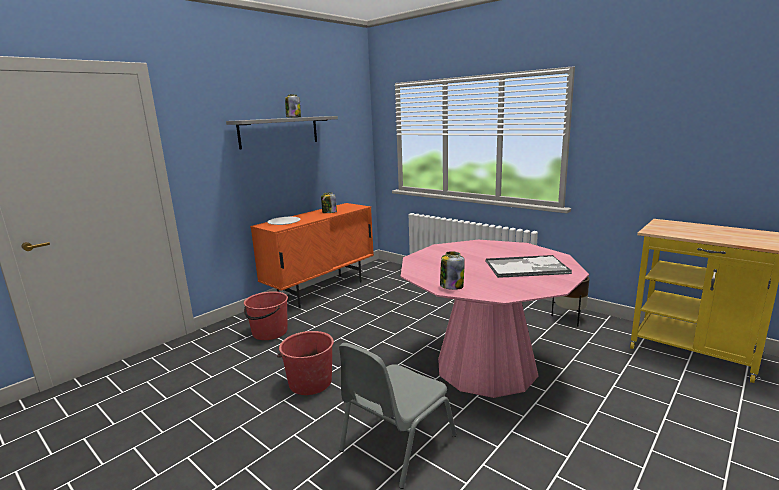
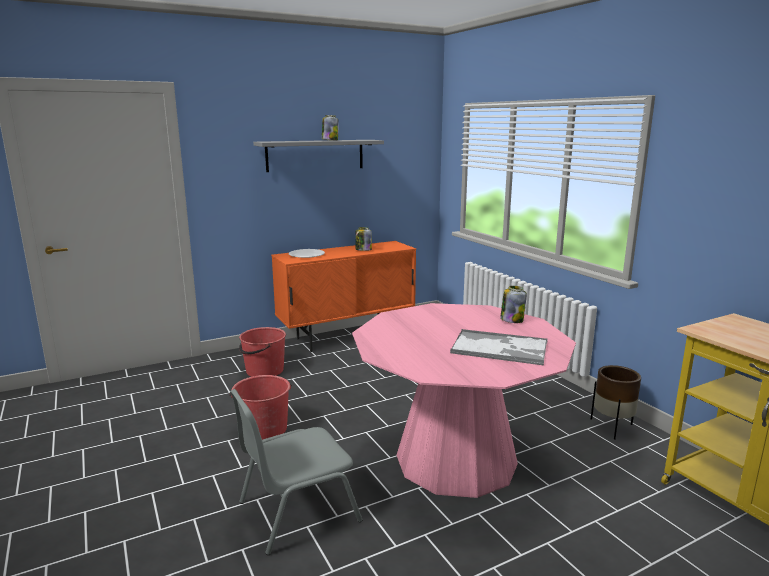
camera: 20 degrees right, 0 degrees up
jar [440,251,465,290] -> jar moved to [500,286,527,323]

